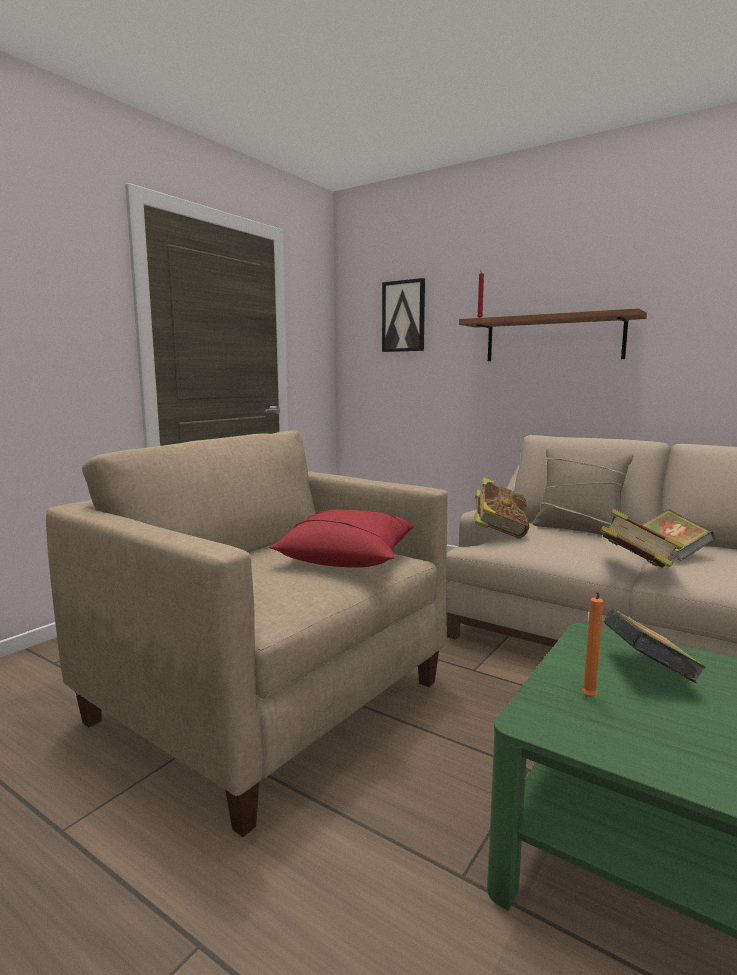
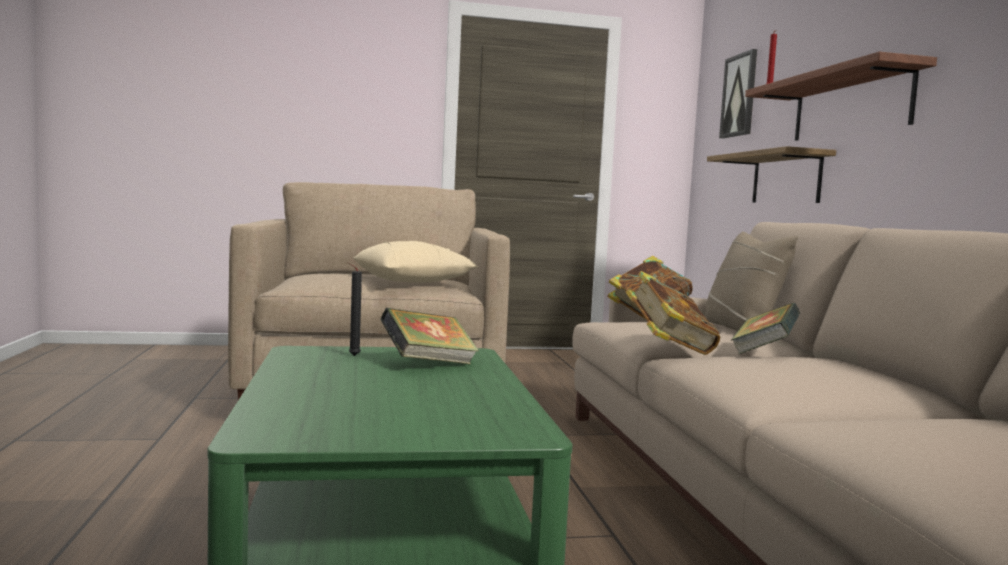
camera: 45 degrees right, 5 degrees down
red pillow [269,509,415,568] -> beige pillow [353,241,478,283]
orange candle [582,592,603,697] -> black candle [347,262,362,356]
none -> shelf [707,146,836,203]

